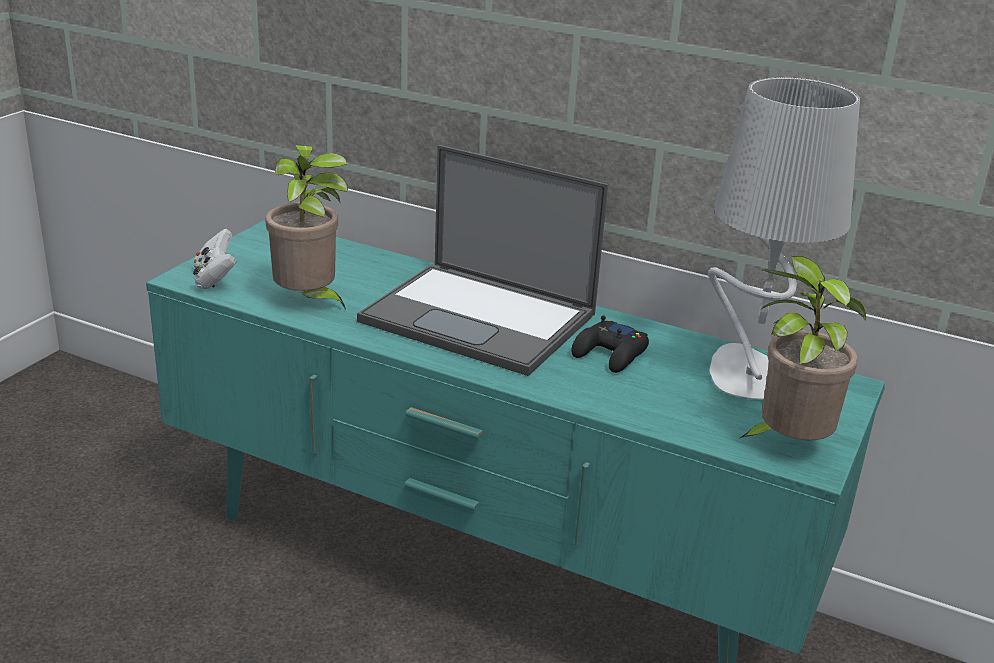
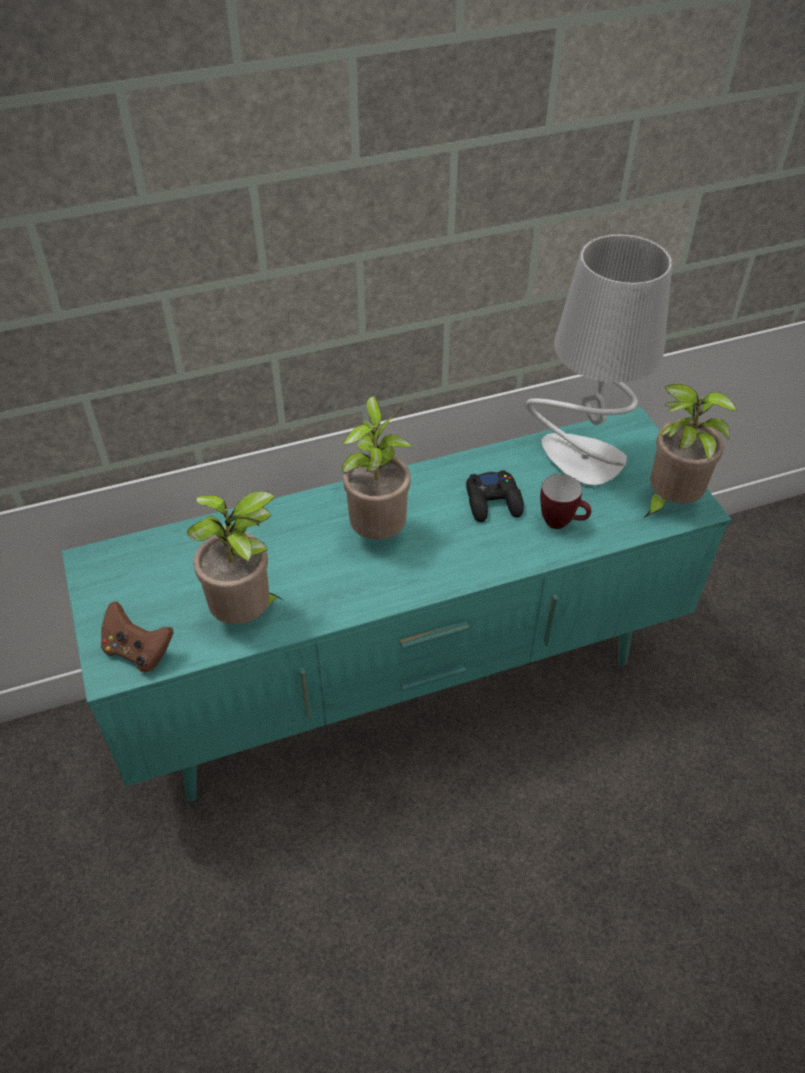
camera: 45 degrees left, 20 degrees up
white game controller [193,229,237,289] -> brown game controller [101,601,174,672]
laptop [357,145,608,376] -> potted plant [341,396,412,540]
none -> mug [540,474,591,529]

